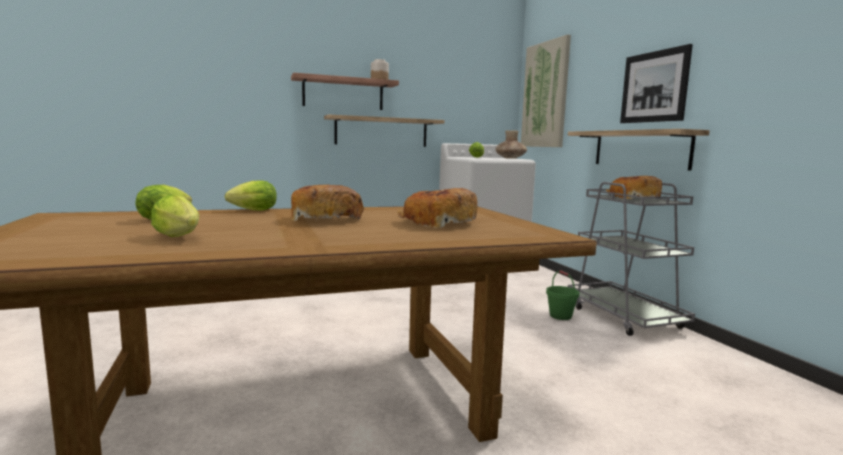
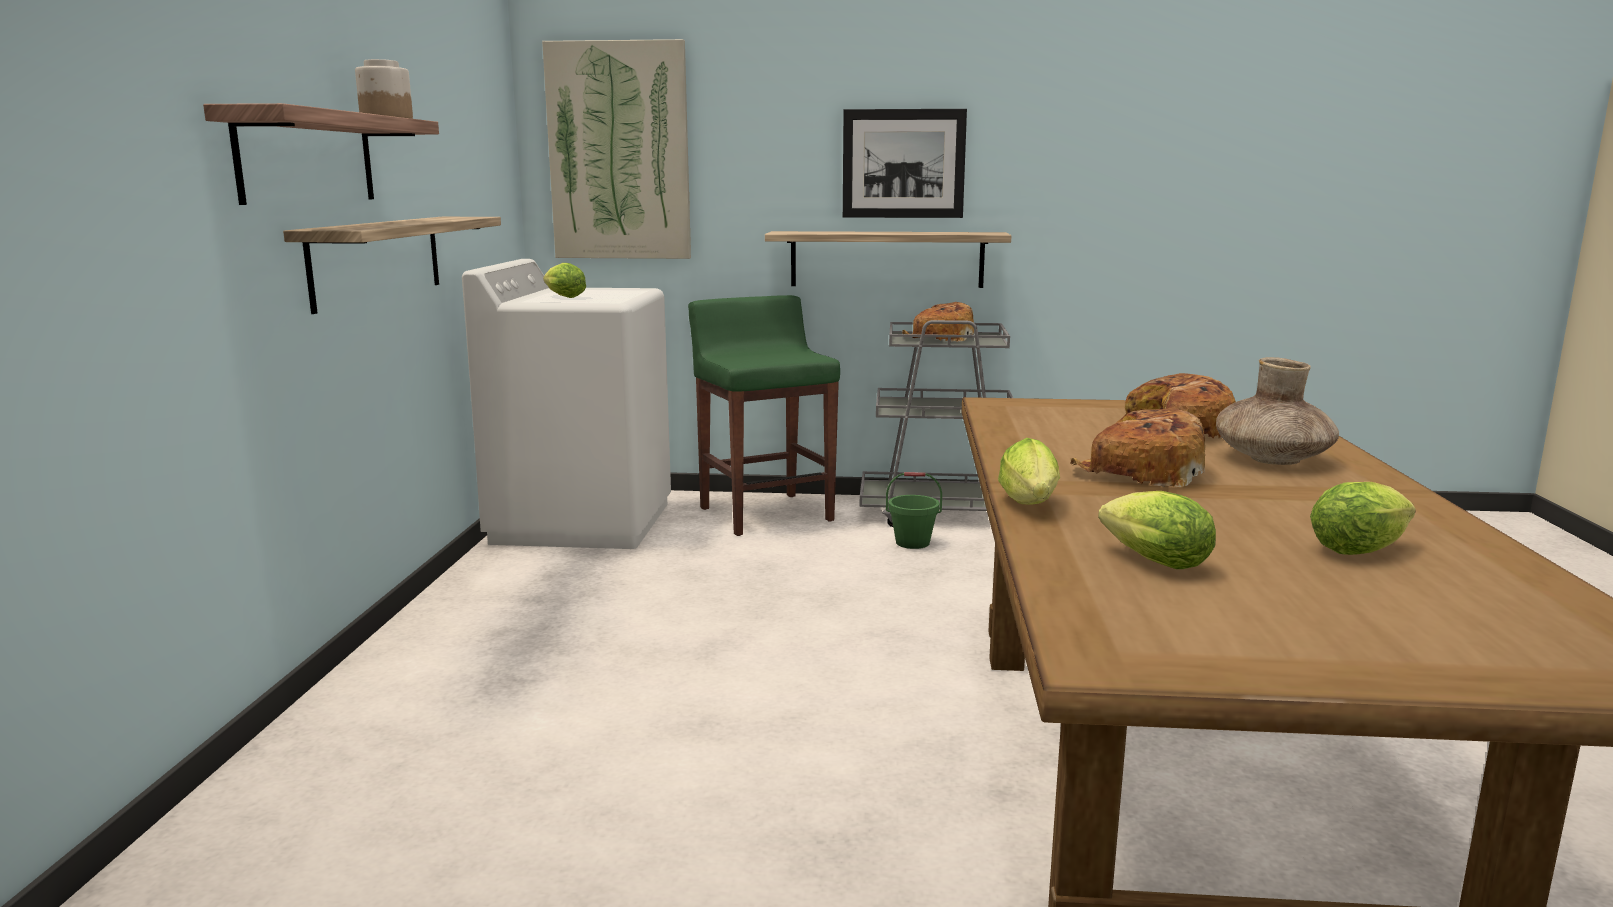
camera: 65 degrees left, 5 degrees up
brown vase [496,130,527,159] -> brown vase moved to [1216,357,1339,465]
none -> green stool [688,295,840,536]

